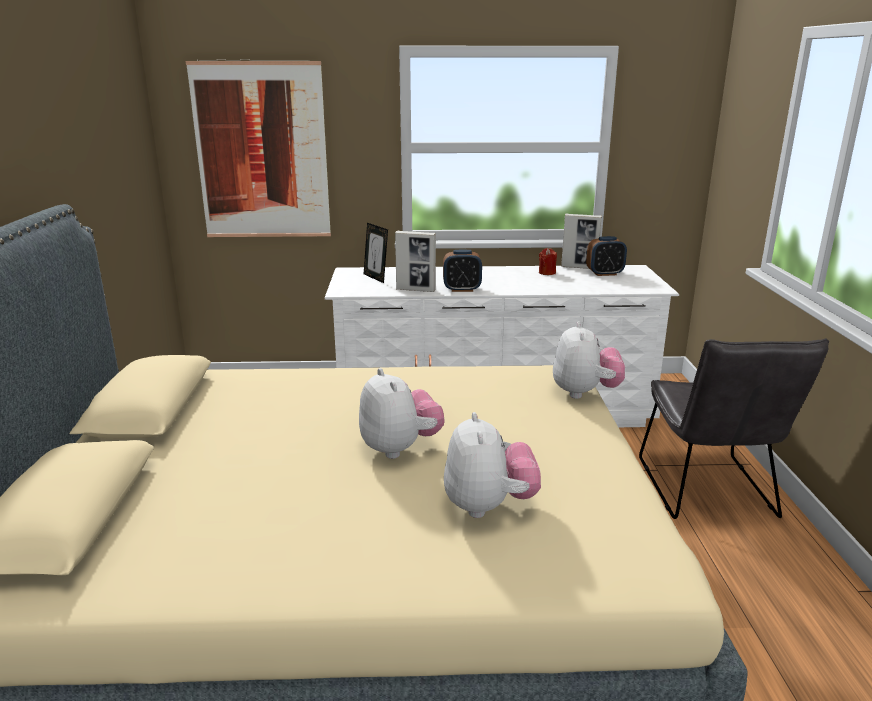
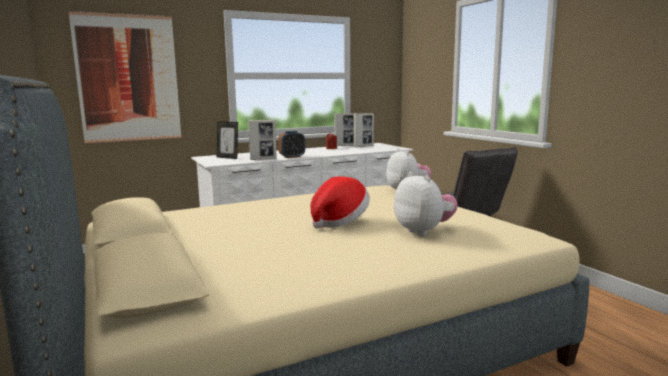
camera: 25 degrees left, 10 degrees down
plush toy [359,368,444,459] -> hat [310,176,370,229]
alarm clock [586,236,627,276] -> picture frame [353,113,374,147]

